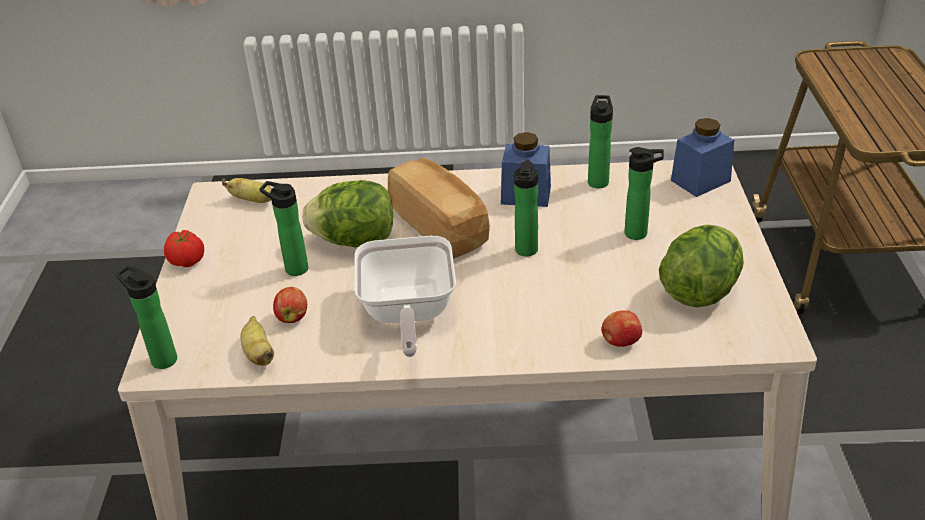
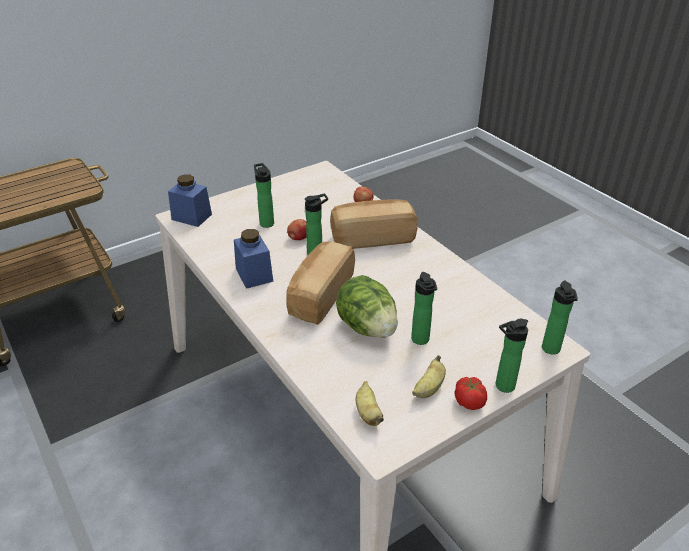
camera: 125 degrees left, 0 degrees up
banana [240,316,274,366] -> banana moved to [412,355,446,398]
apple [273,287,307,323] -> apple moved to [287,219,307,240]
frying pan [354,236,456,357] -> none
bottle [588,95,613,188] -> bottle moved to [496,319,528,393]
lettuce [659,225,743,307] -> none
none -> bread [330,199,418,249]

